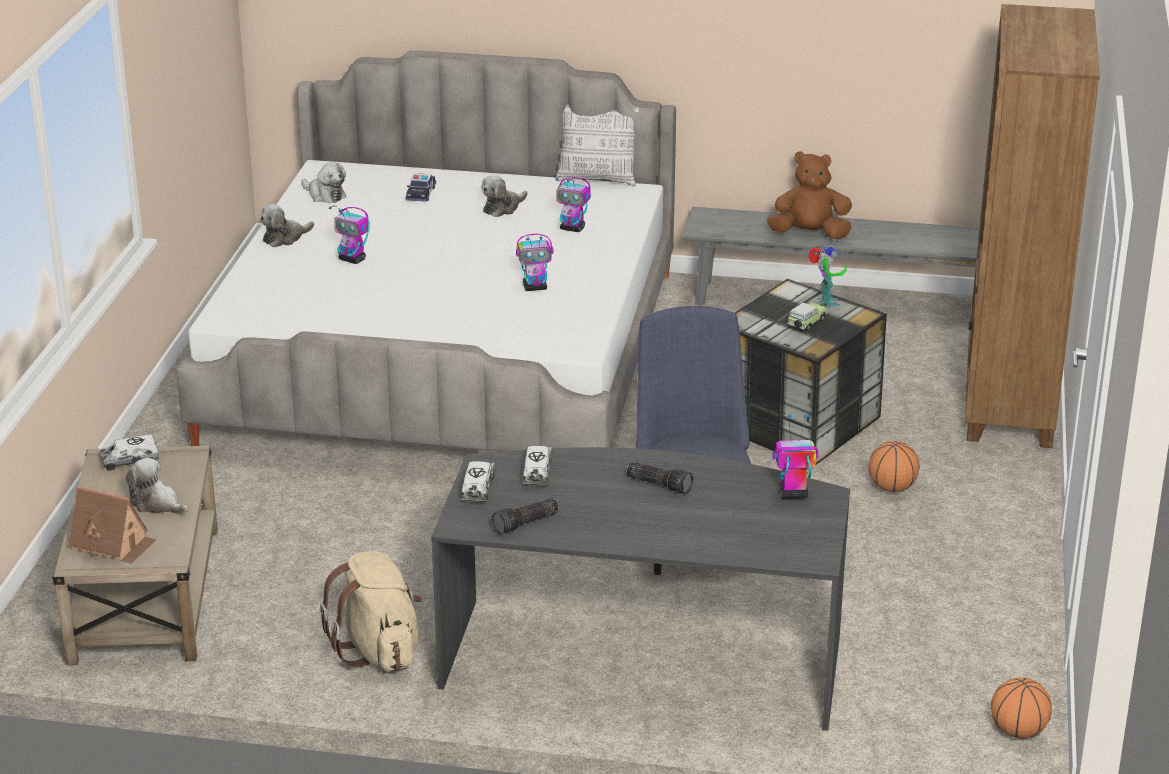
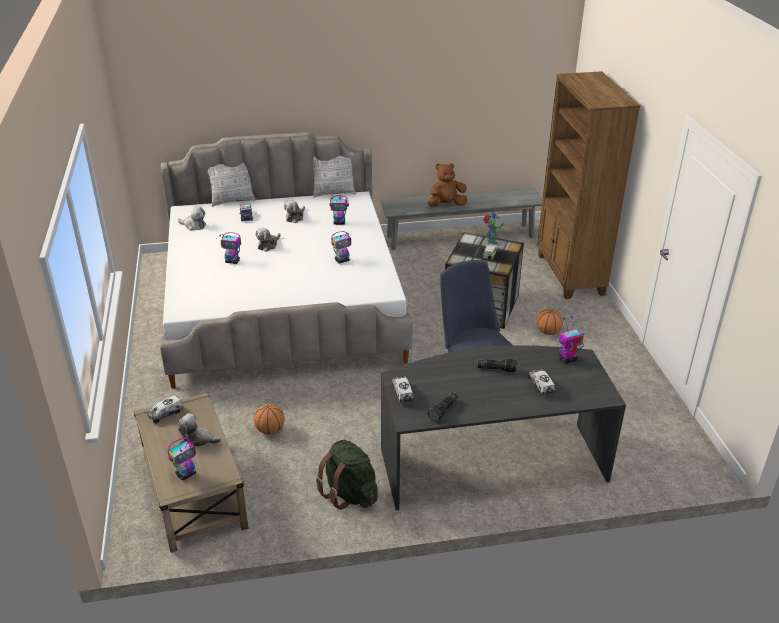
camera: 20 degrees left, 5 degrees up
toy house [69,486,156,564] -> toy robot [168,438,196,481]
plush toy [260,204,314,247] -> plush toy moved to [255,228,281,252]
beige backpack [320,551,422,671] -> green backpack [316,440,378,510]
toy truck [523,445,553,486] -> toy truck moved to [528,369,556,397]
basketball [991,677,1052,738] -> basketball moved to [254,404,285,435]
none -> pillow [208,163,256,207]

